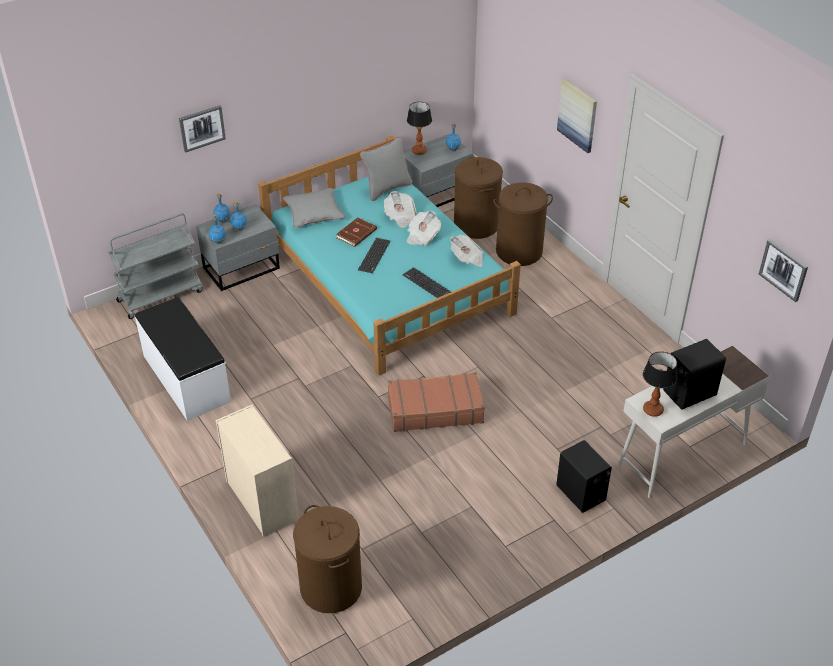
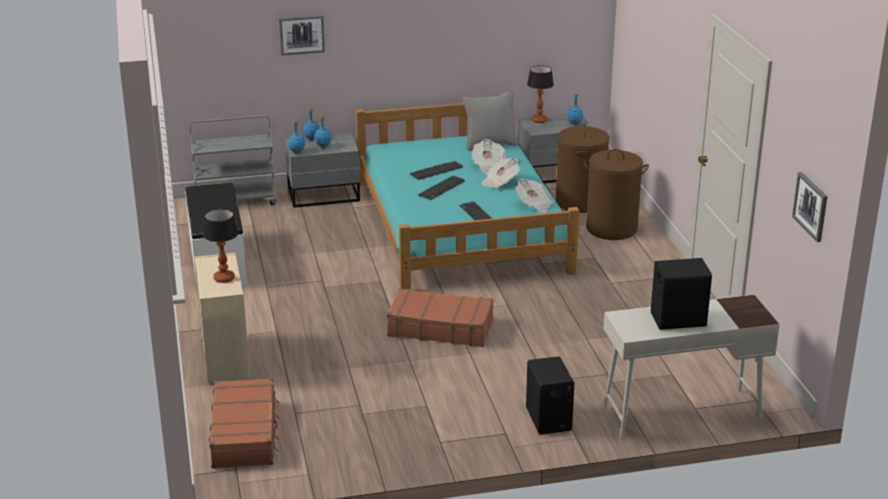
camera: 20 degrees right, 15 degrees down
grey pillow [283,188,345,227] -> none
brown laundry basket [293,505,362,613] -> brown suitcase [209,378,279,468]
brown book [336,217,377,247] -> keyboard [410,161,463,180]
picture [557,79,597,153] -> none
table lamp [643,352,677,417] -> table lamp moved to [203,209,238,283]

